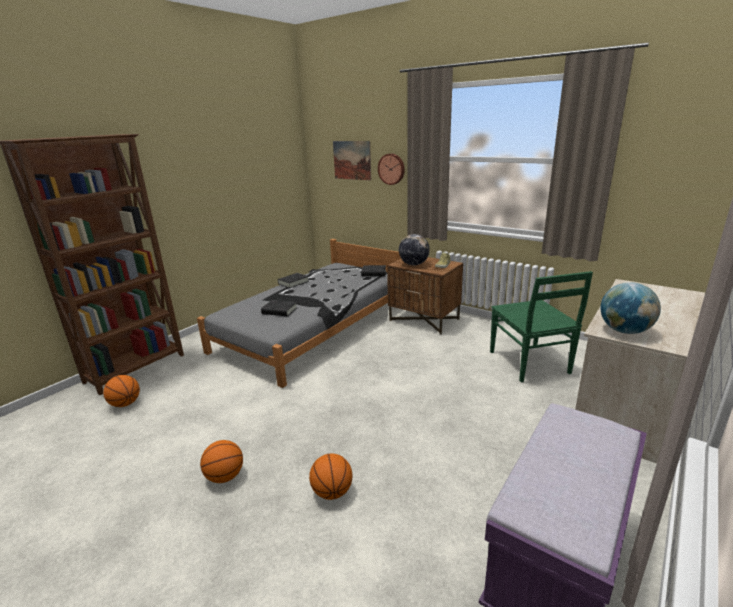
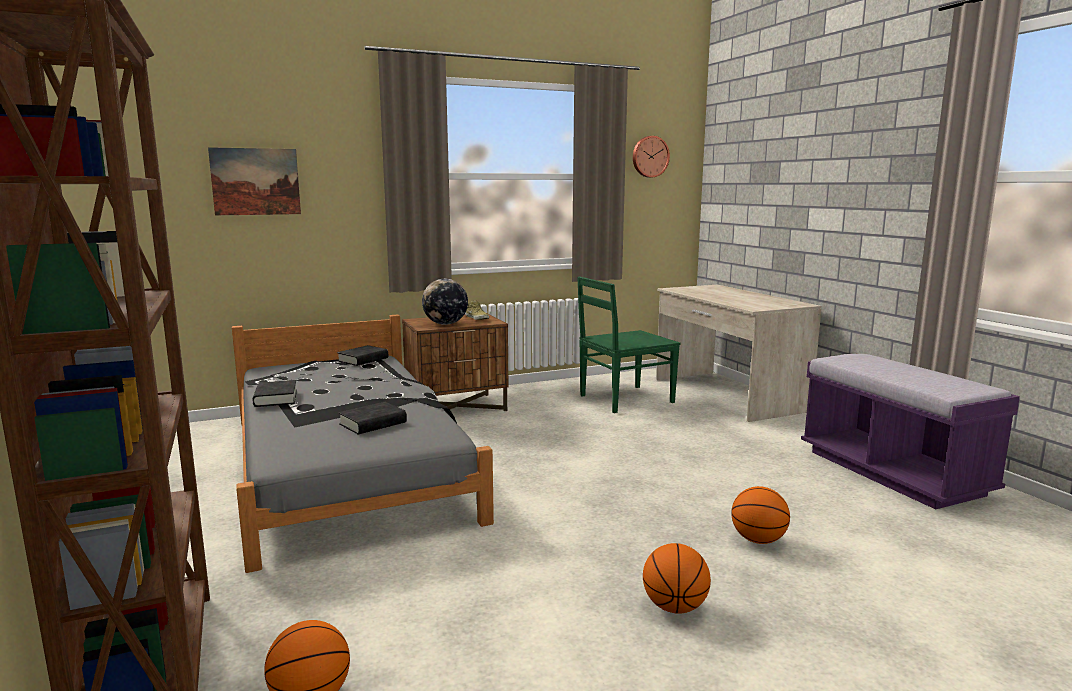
camera: 60 degrees left, 10 degrees down
wall clock [378,154,405,185] -> wall clock moved to [633,136,670,178]
green chair [490,271,593,382] -> green chair turned 135 degrees clockwise [577,277,680,413]
globe [600,282,661,334] -> none

